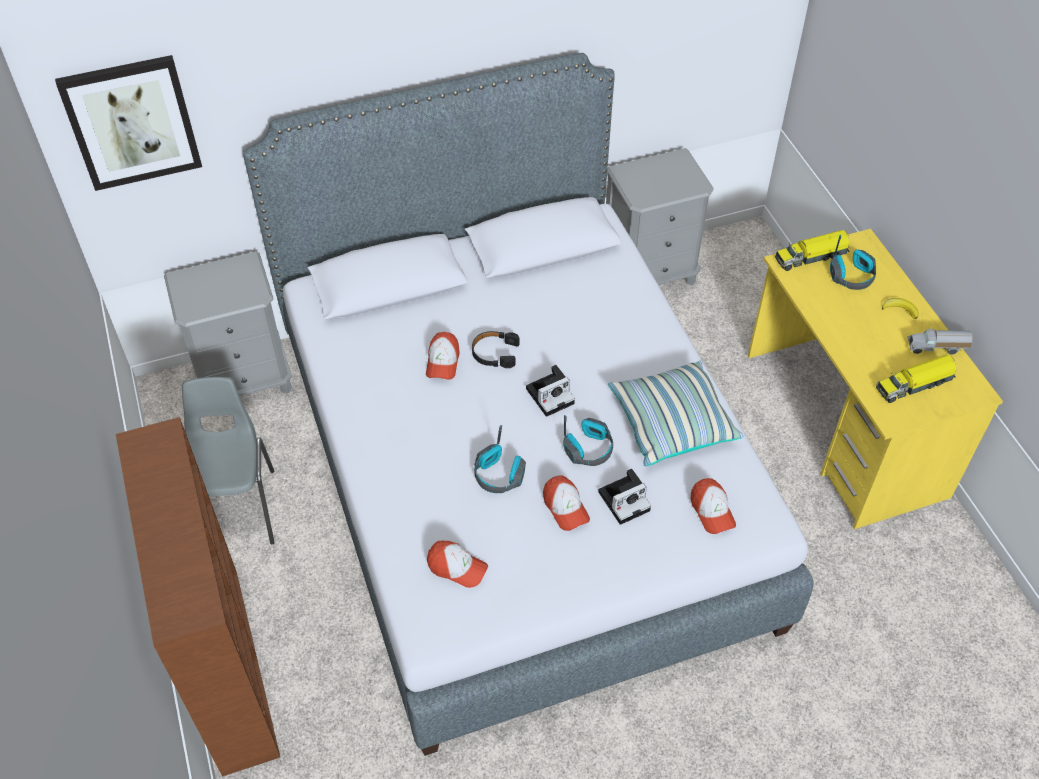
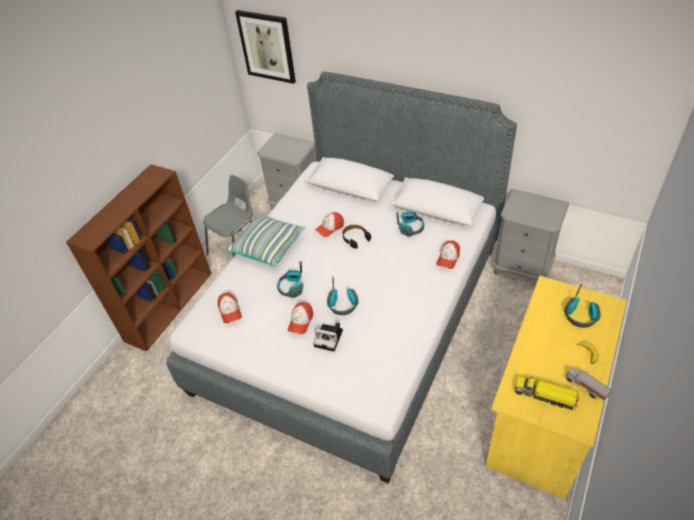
camera: 50 degrees right, 5 degrees down
camera [526,365,575,417] -> none
pillow [608,360,743,466] -> pillow moved to [226,213,305,267]
cap [691,478,736,534] -> cap moved to [436,240,460,269]
toy truck [775,230,849,271] -> none
none -> headphones [396,212,424,237]

